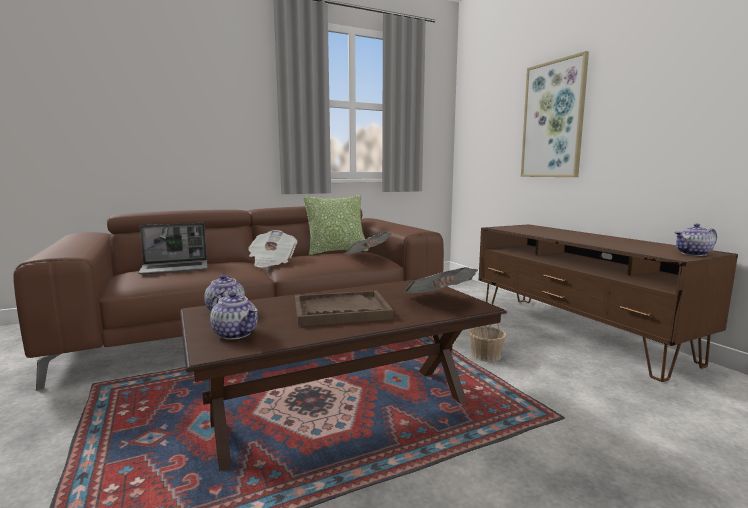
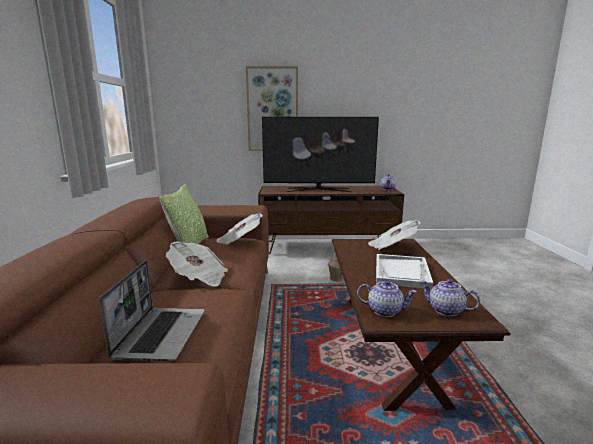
camera: 65 degrees left, 5 degrees up
teapot [210,292,258,340] -> teapot turned 120 degrees counterclockwise [420,279,480,316]
brown tray [295,290,393,326] -> white tray [376,254,433,289]
none -> television [262,117,379,192]

